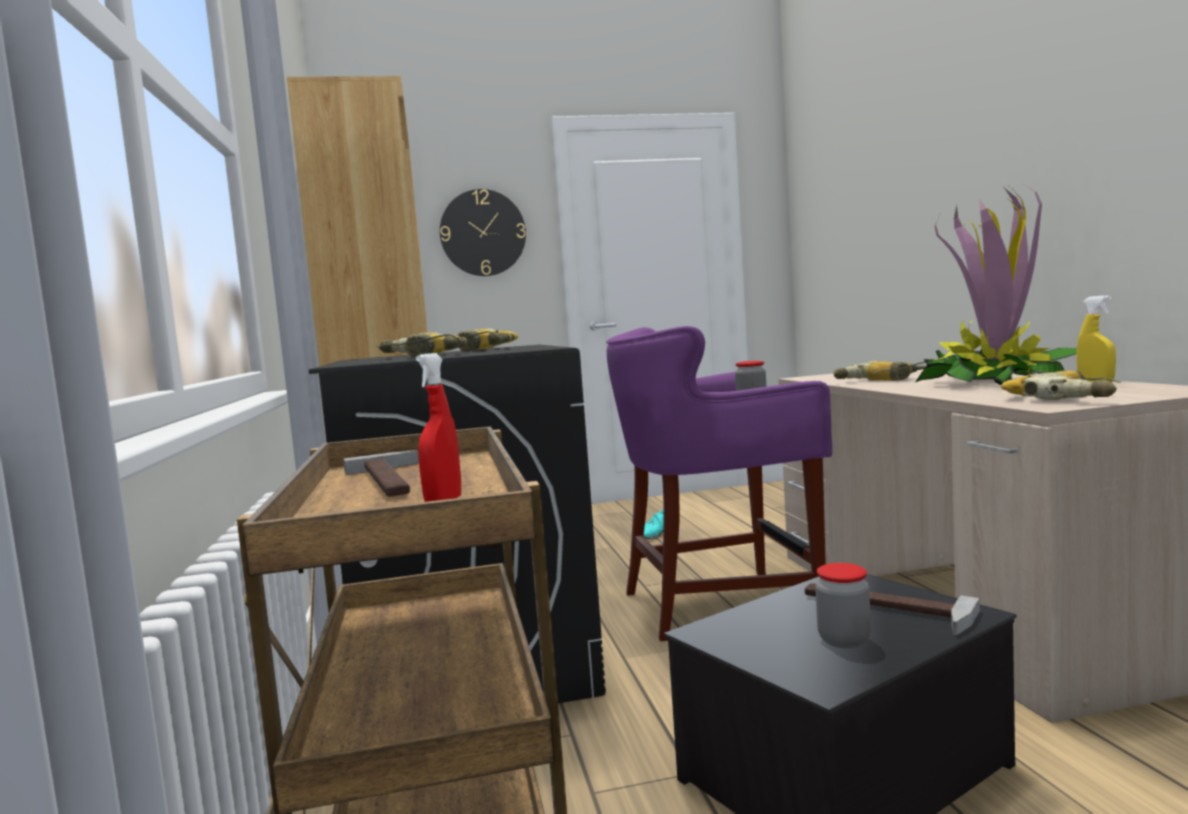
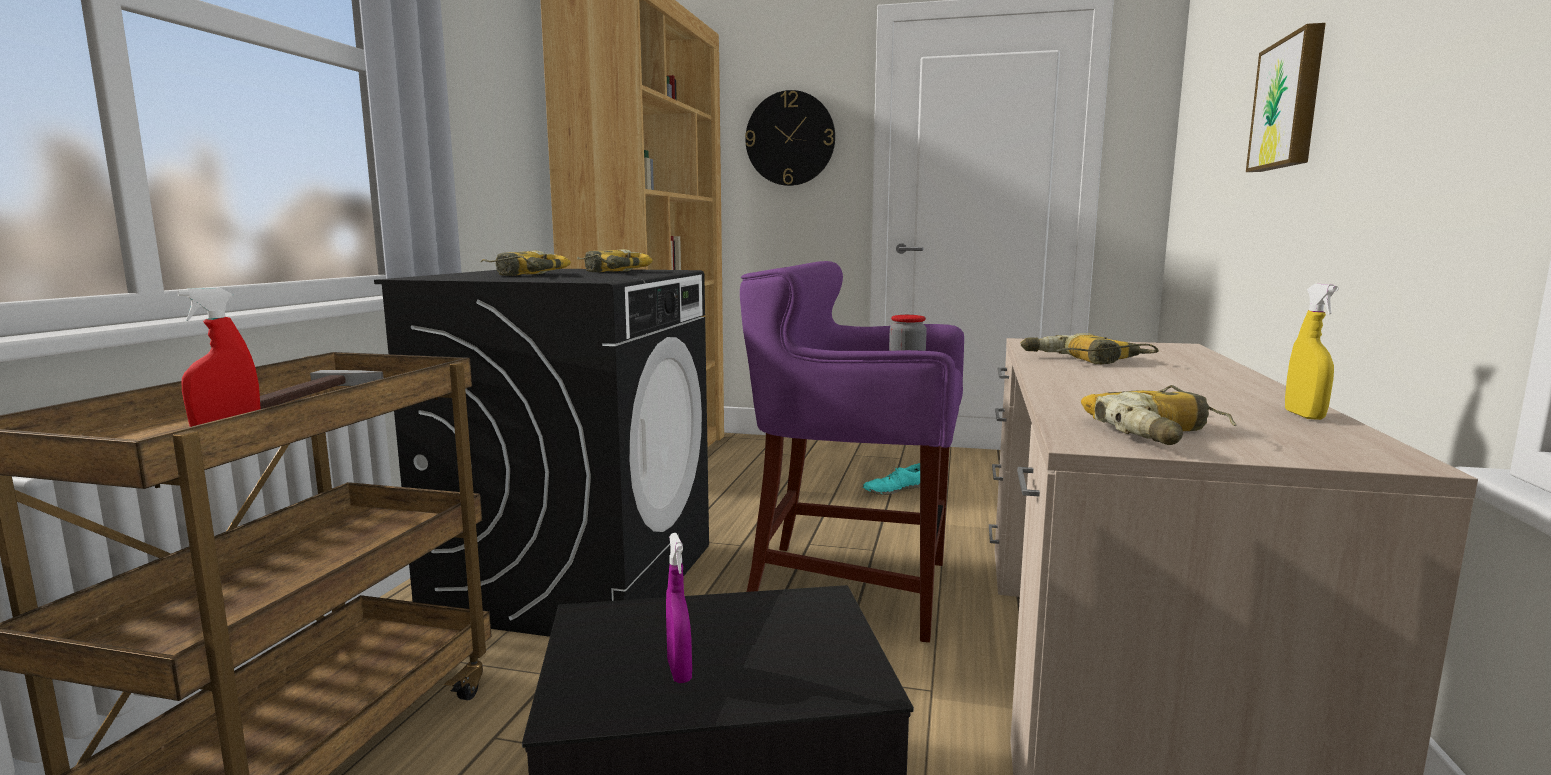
camera: 25 degrees right, 5 degrees up
hammer [805,583,980,636] -> none
jar [815,563,871,648] -> purple spray bottle [666,533,692,683]
potted plant [915,183,1077,385] -> none
none -> picture [1246,23,1326,172]

